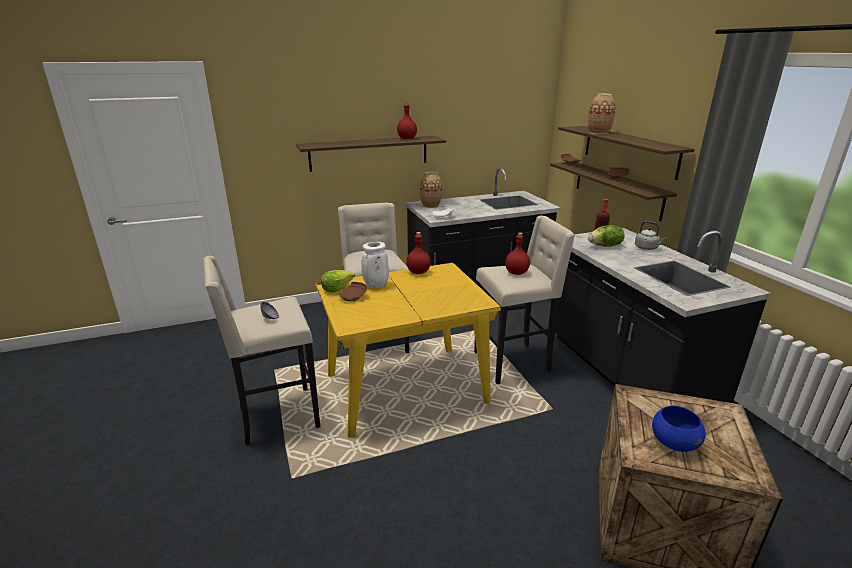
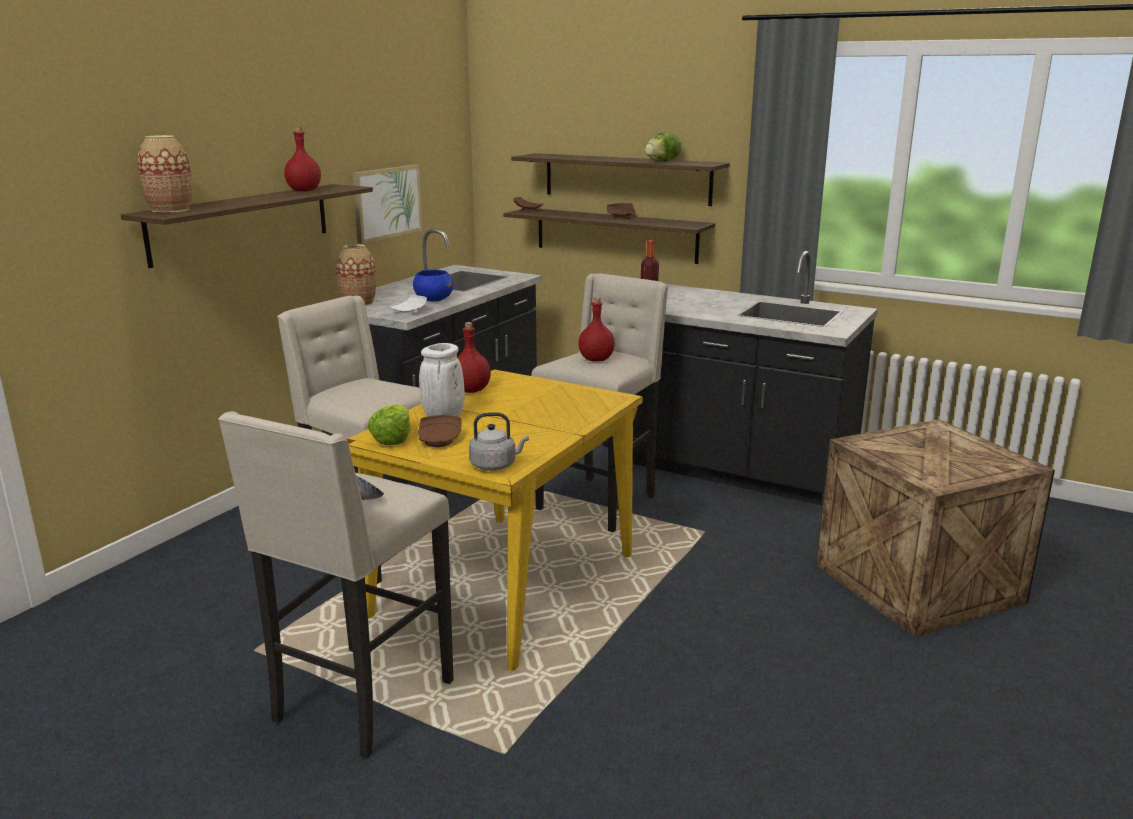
camera: 40 degrees left, 5 degrees down
vase [588,94,615,134] -> vase moved to [137,135,192,213]
lettuce [588,225,625,247] -> lettuce moved to [645,132,681,162]
grey kettle [635,221,668,250] -> grey kettle moved to [469,412,529,471]
blue bowl [652,405,706,452] -> blue bowl moved to [413,270,454,302]
none -> picture [352,165,423,244]

